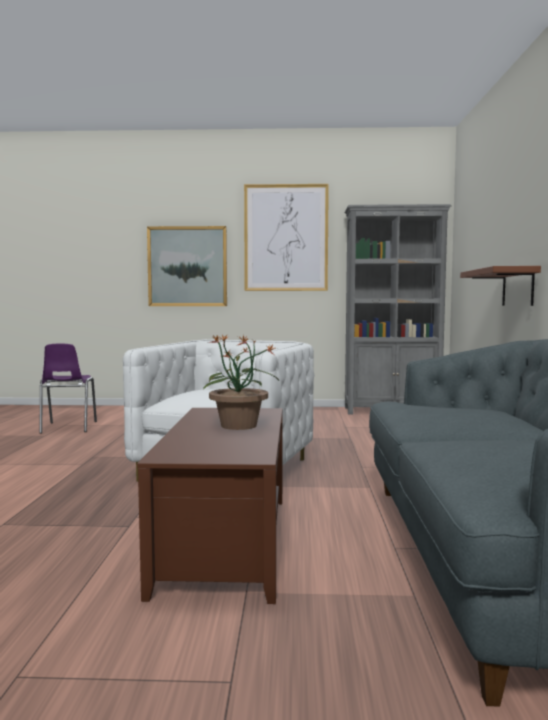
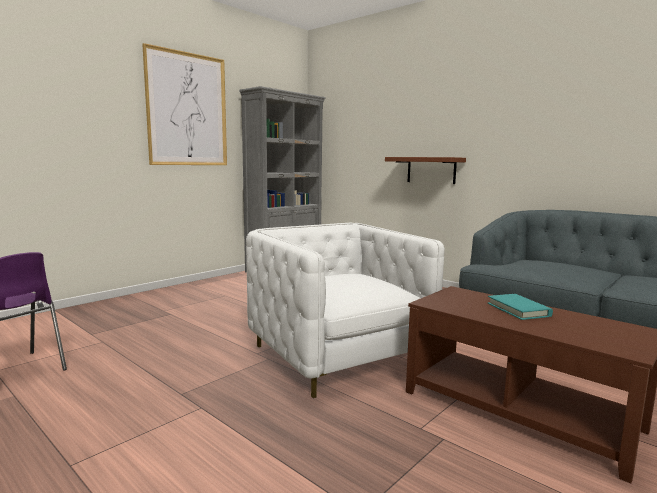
camera: 50 degrees left, 5 degrees up
picture [147,226,227,306] -> none
potted plant [203,334,279,430] -> turquoise book [488,294,553,320]

